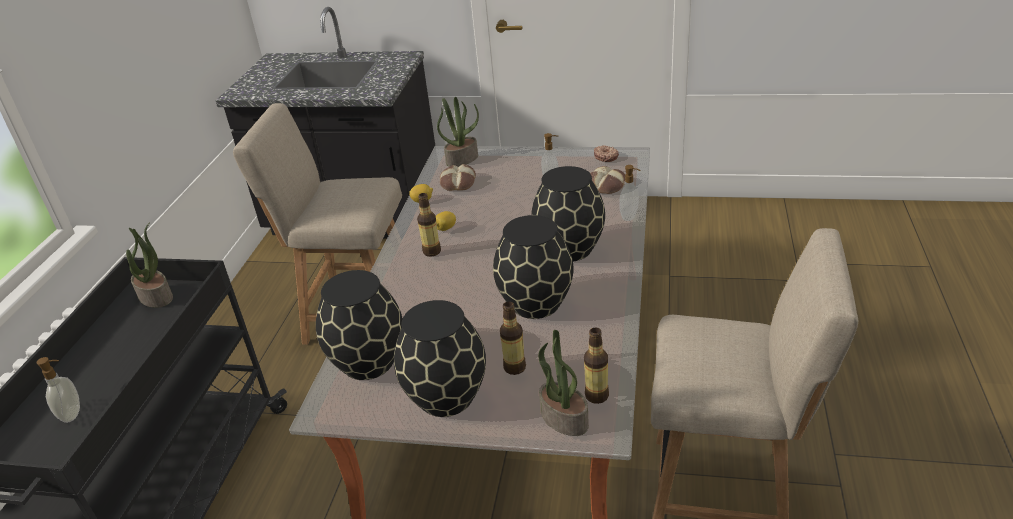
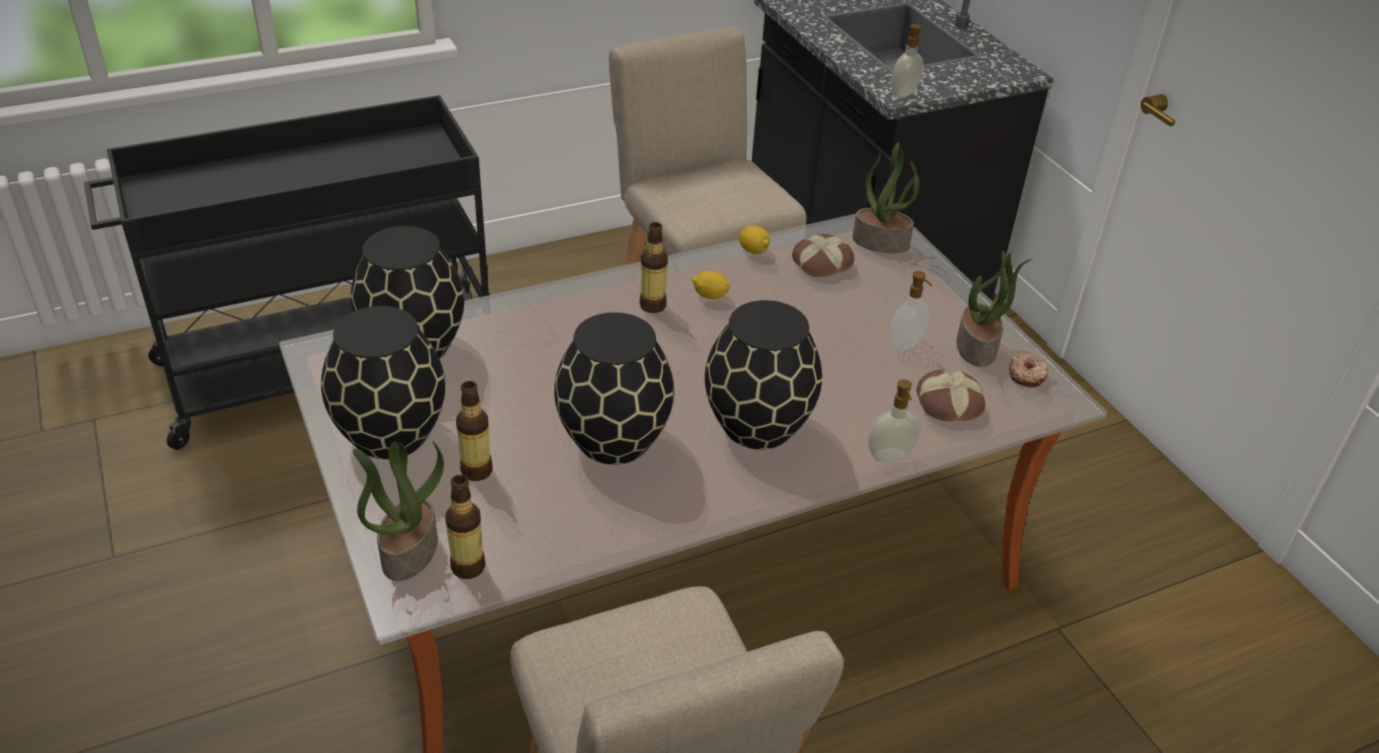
camera: 50 degrees right, 5 degrees up
soap dispenser [37,357,80,423] -> soap dispenser moved to [892,24,927,98]
potted plant [126,222,173,308] -> potted plant moved to [956,251,1033,367]

